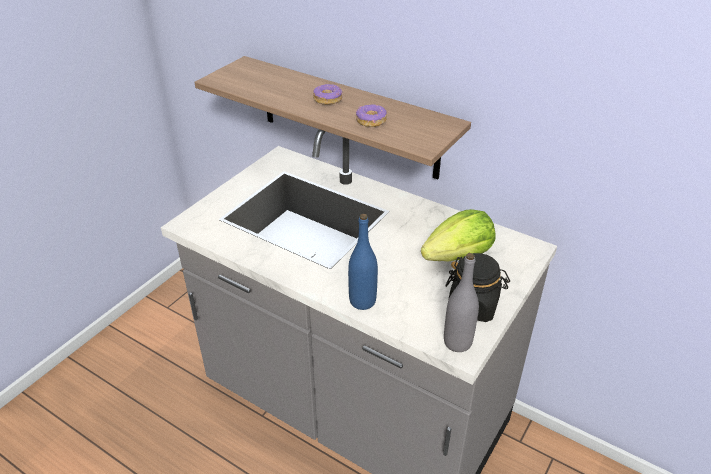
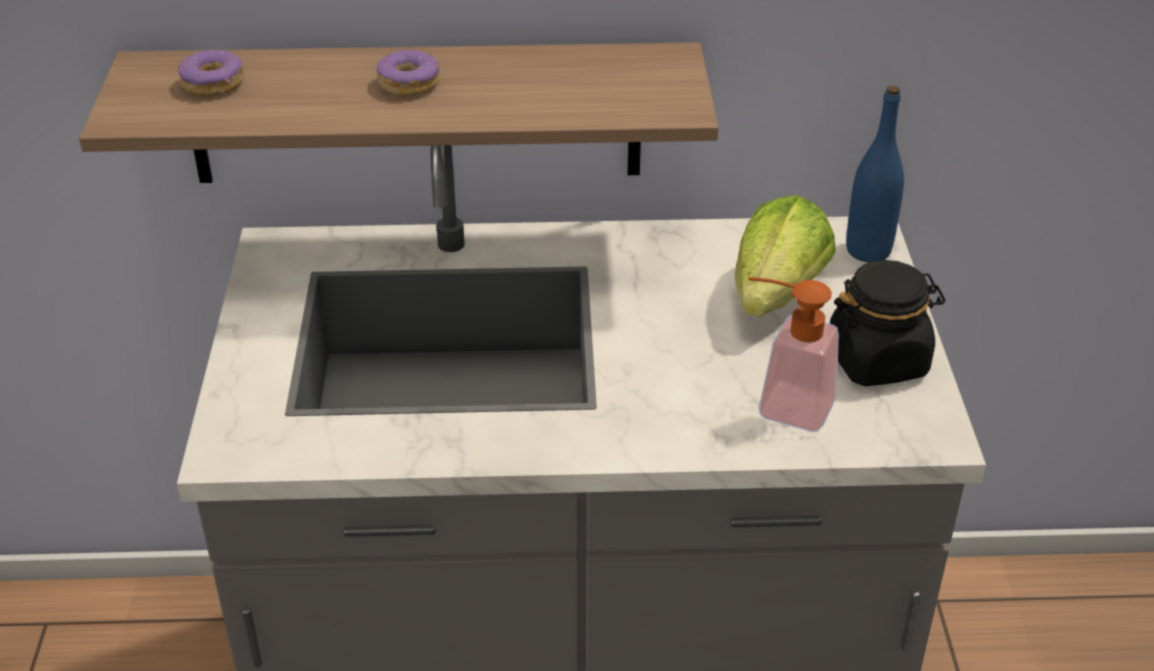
camera: 35 degrees left, 0 degrees up
blue bottle [348,214,378,310] -> blue bottle moved to [846,86,904,262]
donut [356,105,387,127] -> donut moved to [178,50,244,96]
grey bottle [444,253,479,352] -> none
none -> soap dispenser [748,277,839,432]

